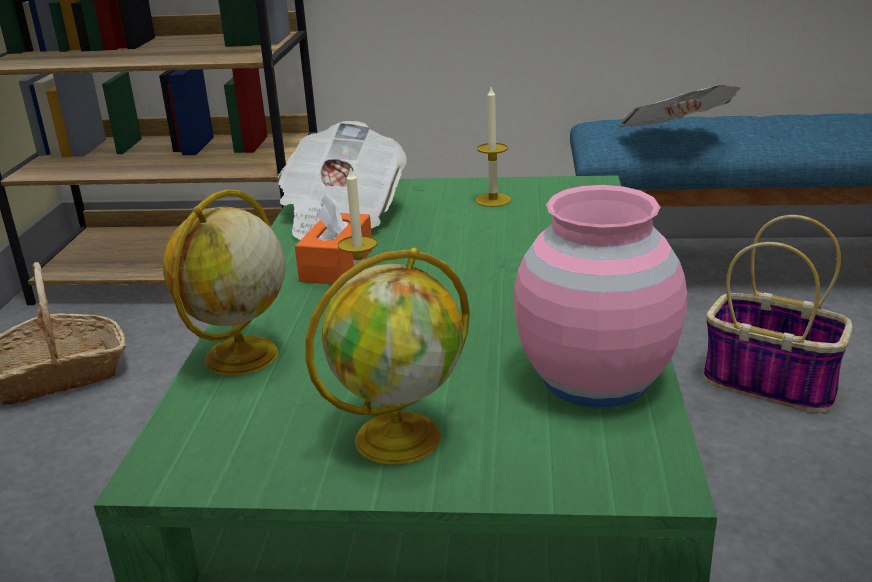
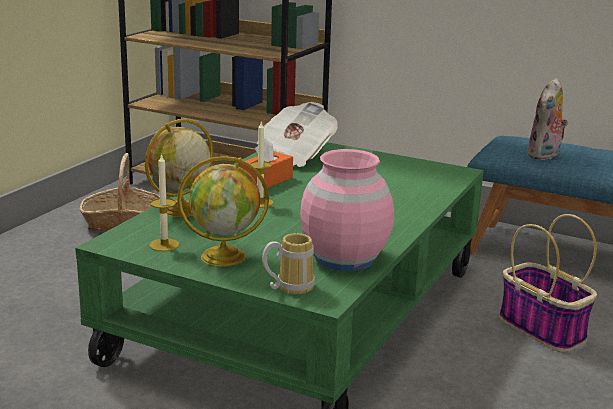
camera: 20 degrees right, 5 degrees down
candle [476,87,511,207] -> candle moved to [149,153,180,251]
newspaper [619,85,741,127] -> plush toy [527,78,568,160]
none -> mug [262,233,315,294]

